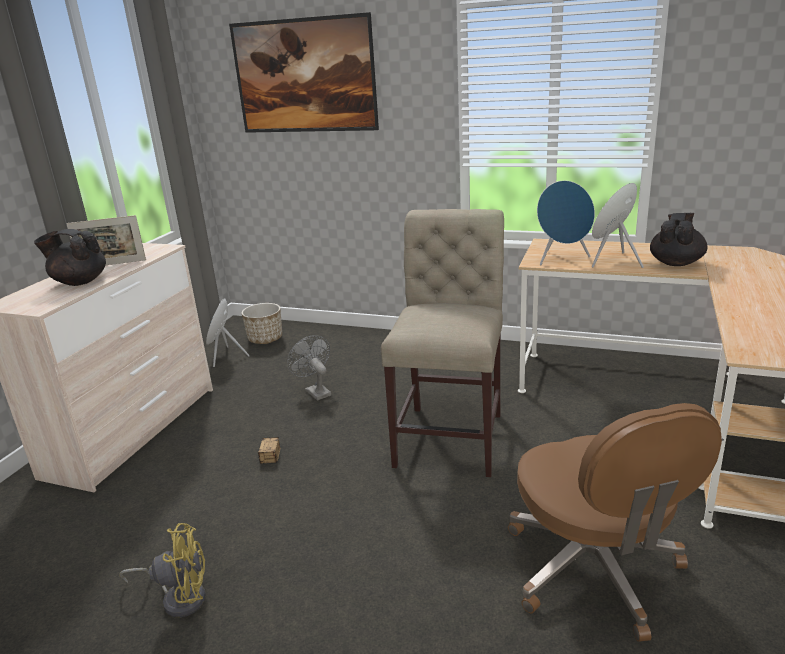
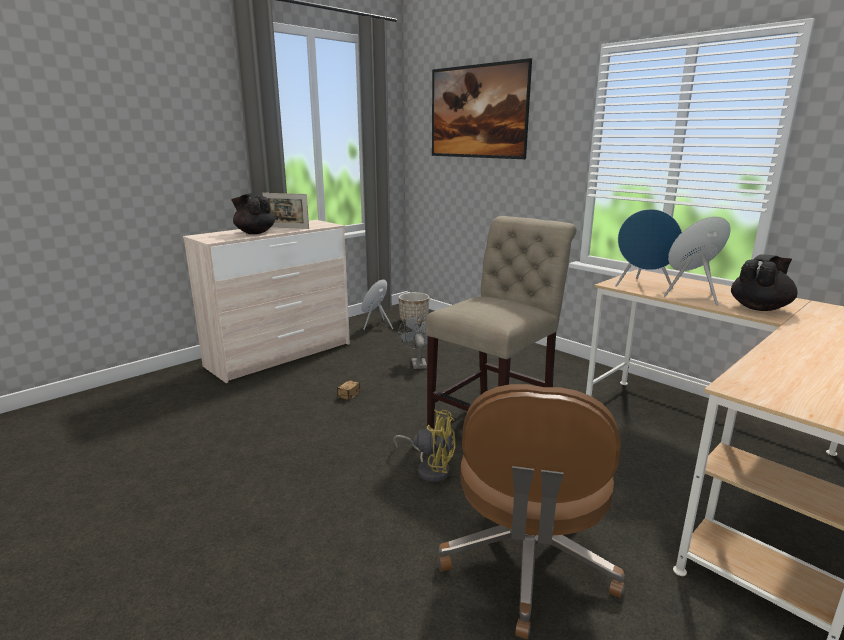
camera: 25 degrees right, 5 degrees down
yellow fan [119,523,206,617] -> yellow fan moved to [393,410,456,482]

